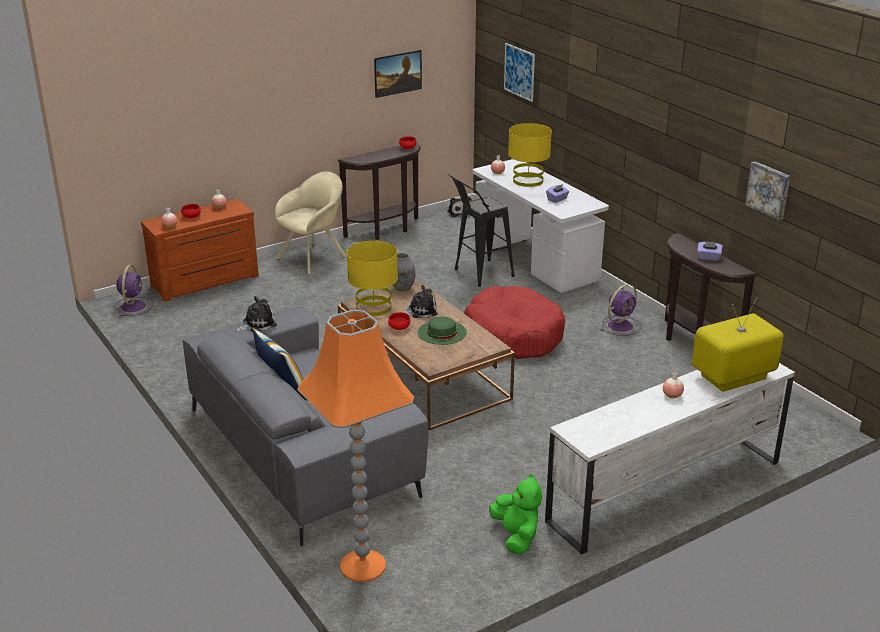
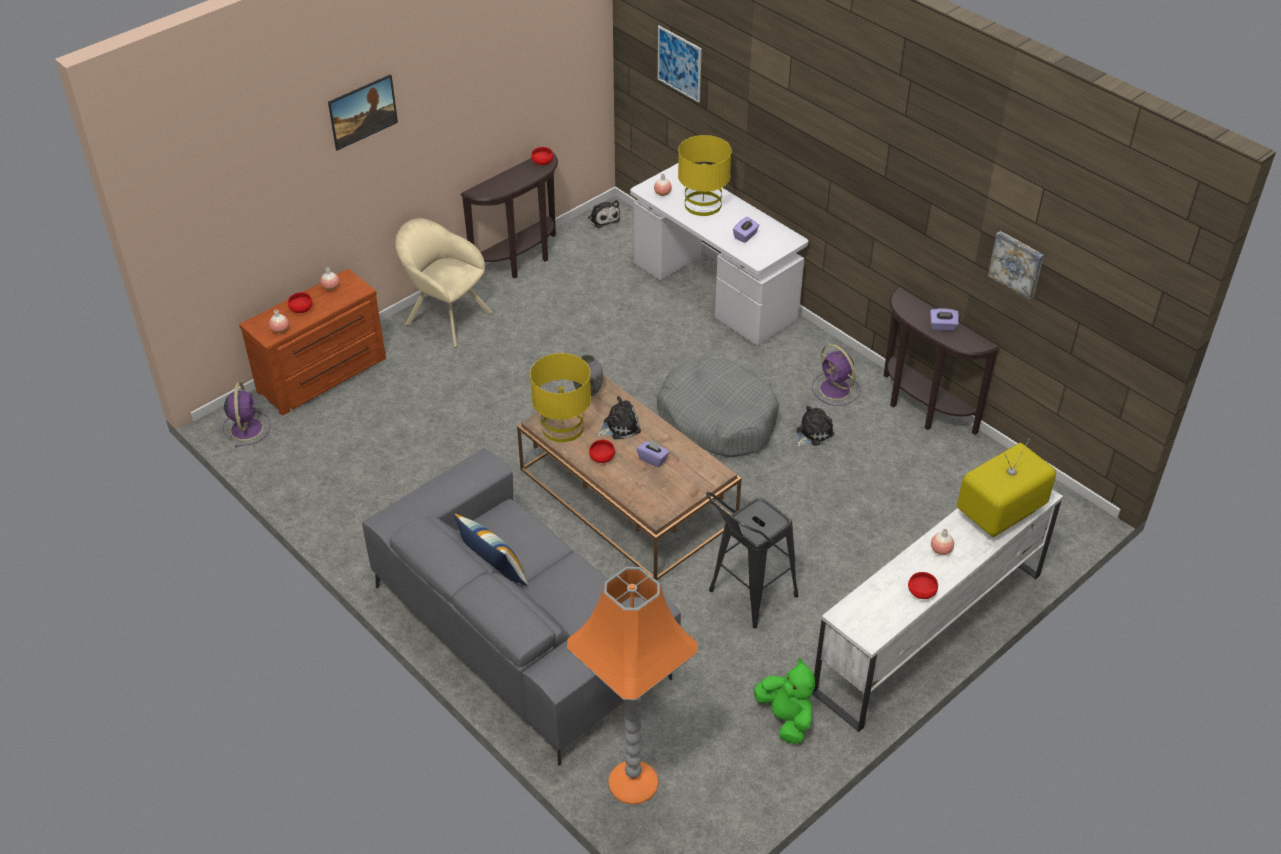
camera: 10 degrees left, 15 degrees up
plush toy [236,296,277,332] -> plush toy moved to [796,405,834,447]
beige armchair [275,171,347,275] -> beige armchair turned 90 degrees counterclockwise [395,218,493,347]
picture [374,50,422,98] -> picture moved to [328,74,398,151]
green hat [418,317,467,345] -> purple tissue box [637,439,670,467]
black stool [448,174,515,287] -> black stool moved to [706,492,798,628]
red dog bed [464,286,565,359] -> grey dog bed [657,358,779,457]
purple fan [600,284,641,336] -> purple fan turned 105 degrees clockwise [812,344,861,406]
none -> red bowl [908,572,938,599]

